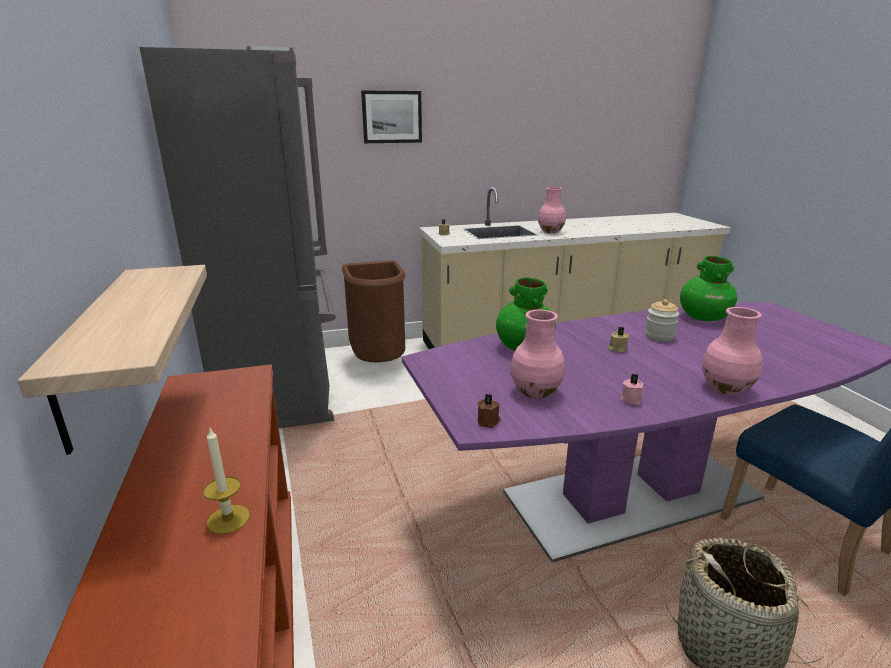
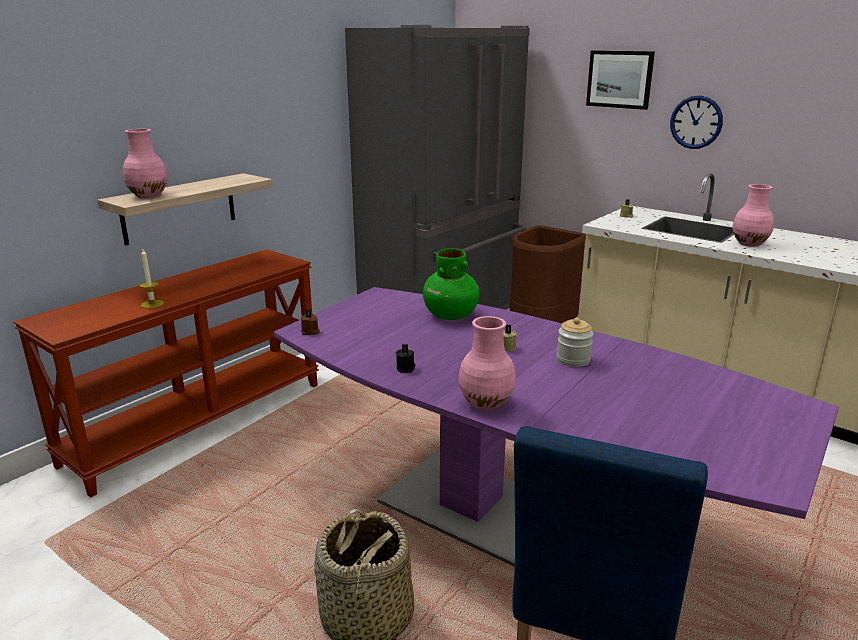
camera: 55 degrees right, 0 degrees up
pink vase [510,310,565,399] -> pink vase moved to [123,129,168,198]
pink candle [620,374,644,405] -> black candle [396,344,415,373]
green vase [680,256,737,321] -> none
none -> wall clock [670,95,723,149]

